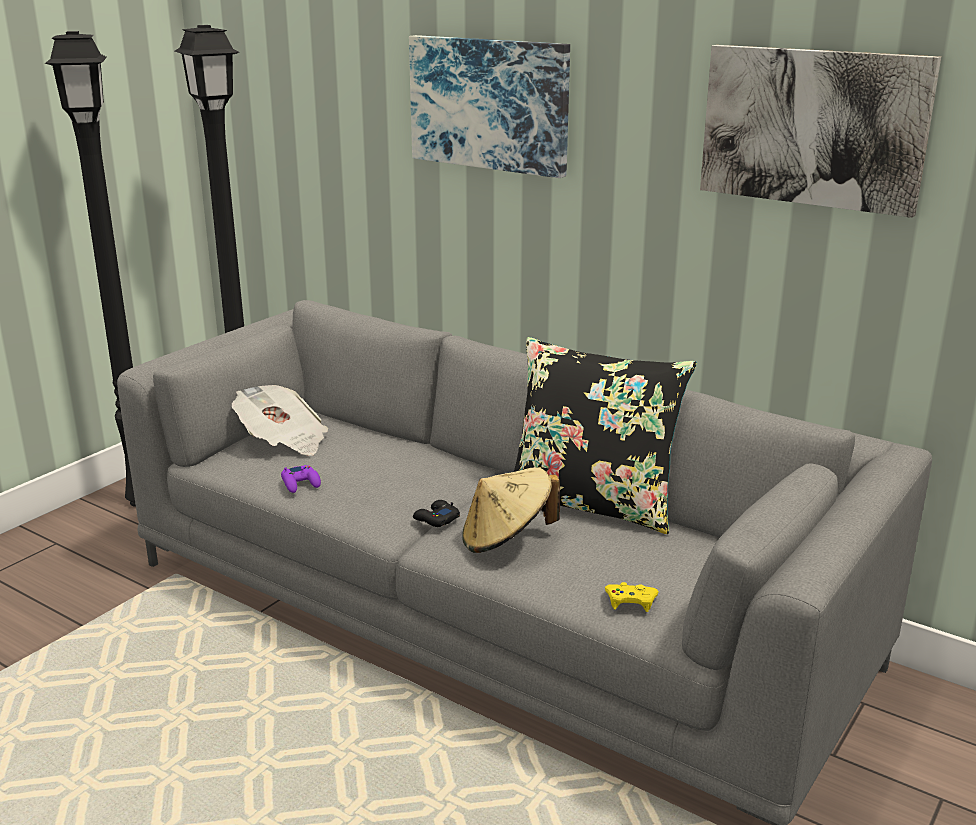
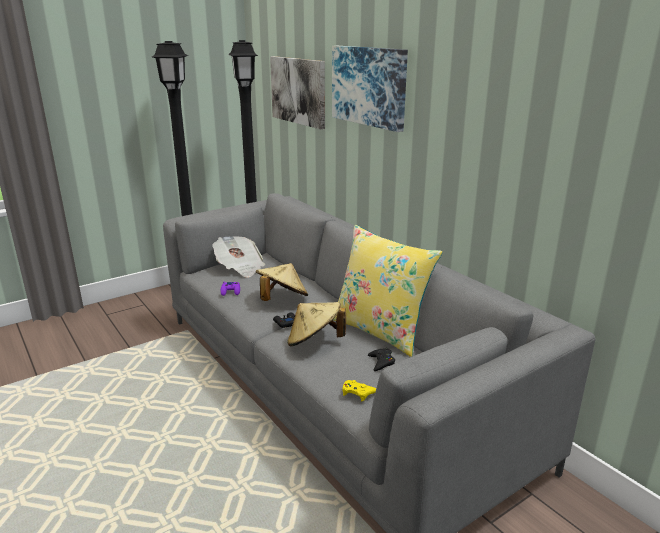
camera: 20 degrees right, 0 degrees up
black pillow [514,337,697,534] -> yellow pillow [333,225,443,357]
picture [700,45,941,218] -> picture moved to [270,56,325,129]
none -> beige hat [256,263,308,301]
none -> black game controller [368,348,395,371]

